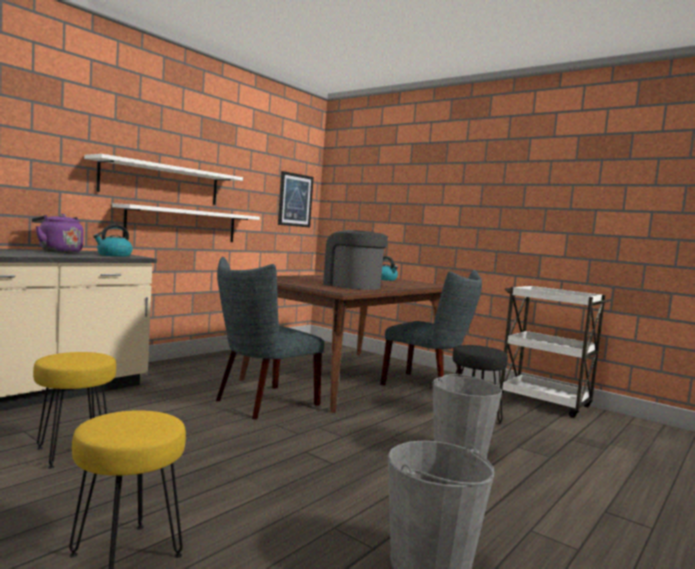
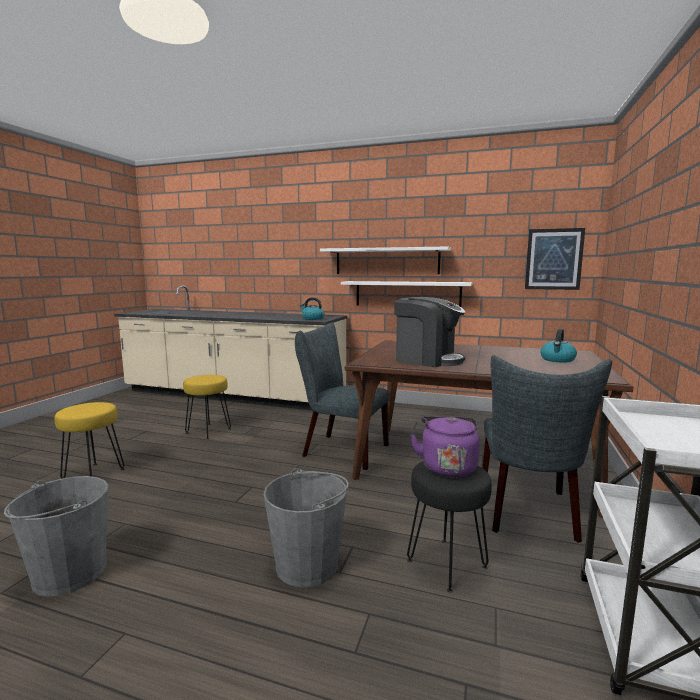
camera: 70 degrees right, 5 degrees up
purple kettle [32,214,84,253] -> purple kettle moved to [410,417,480,477]
coffee machine [323,230,388,290] -> coffee machine turned 90 degrees clockwise [394,297,465,367]

